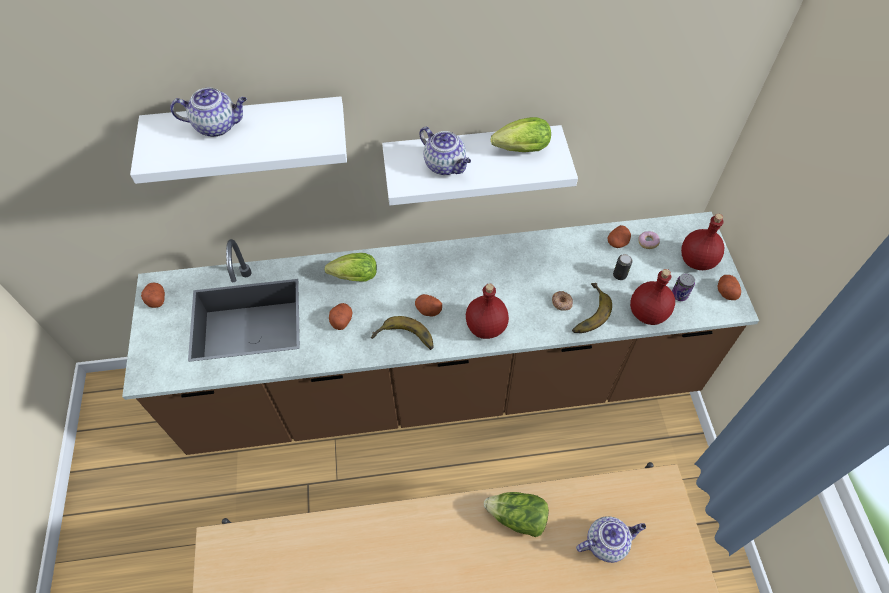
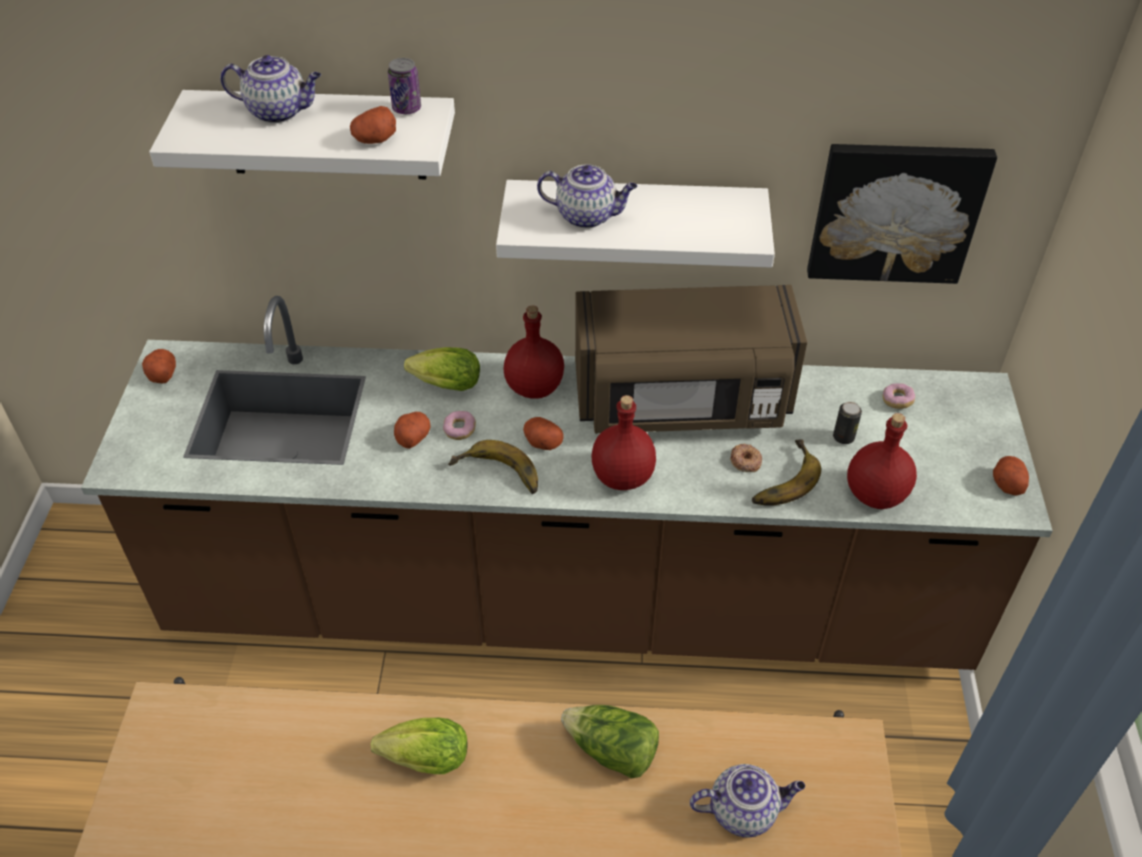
camera: 10 degrees right, 10 degrees down
teapot [419,127,471,175] -> teapot turned 45 degrees counterclockwise [537,164,637,228]
lettuce [491,117,551,152] -> lettuce moved to [370,718,468,774]
potato [608,225,631,248] -> potato moved to [350,106,396,144]
can [672,273,695,301] -> can moved to [388,58,421,114]
red bottle [681,214,724,270] -> red bottle moved to [504,306,564,399]
none -> donut [443,411,476,440]
none -> brown microwave [575,285,807,434]
none -> picture [807,144,997,284]

